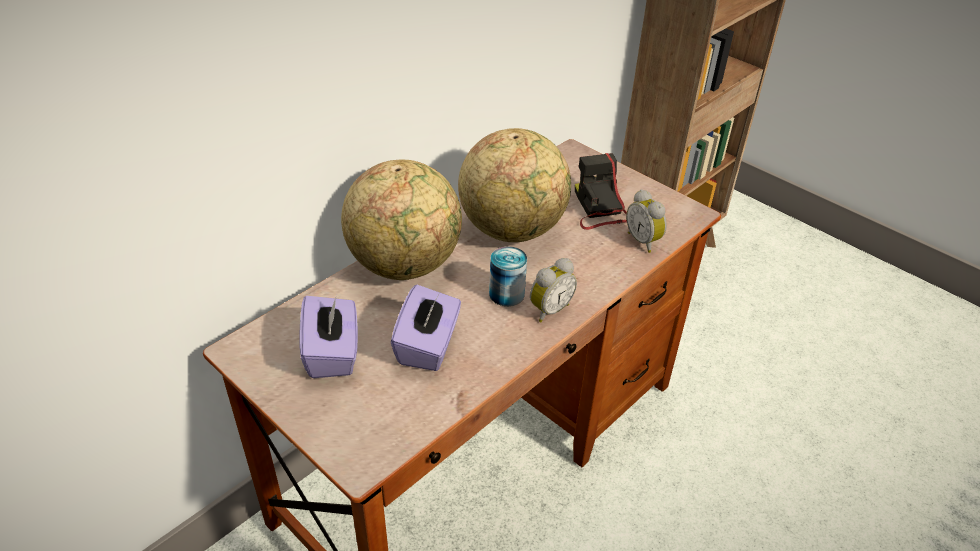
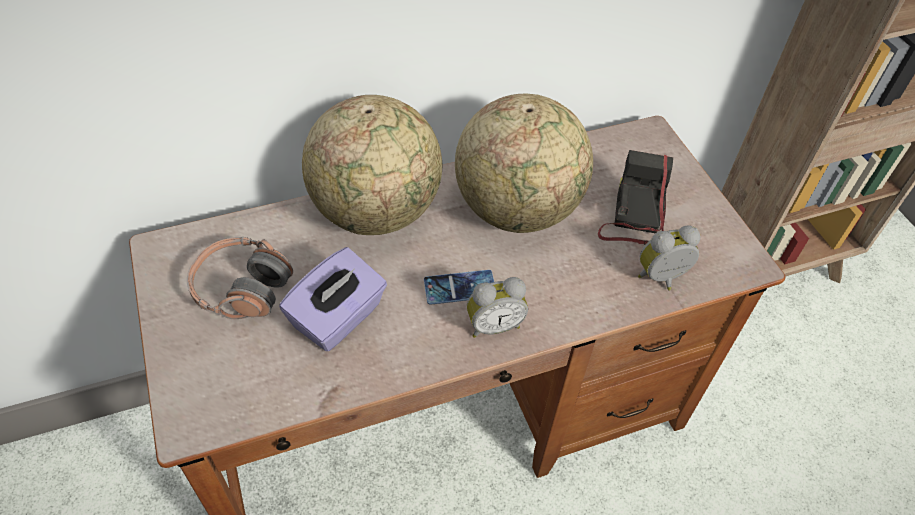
camera: 25 degrees right, 10 degrees up
purple tissue box [299,295,358,378] -> headphones [187,237,293,320]
can [489,246,527,306] -> phone [424,270,494,305]
alarm clock [626,189,667,253] -> alarm clock turned 75 degrees clockwise [638,226,700,290]

